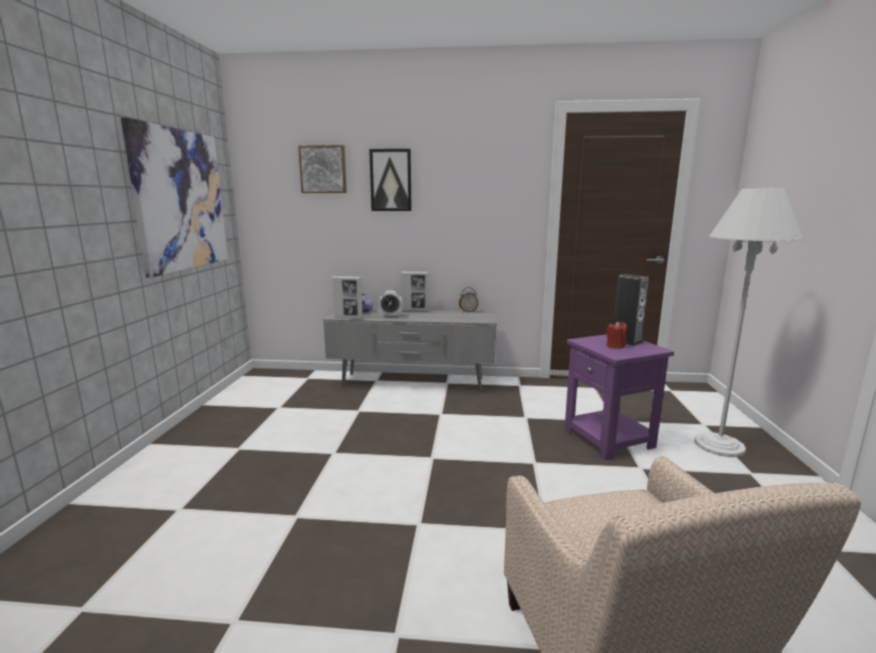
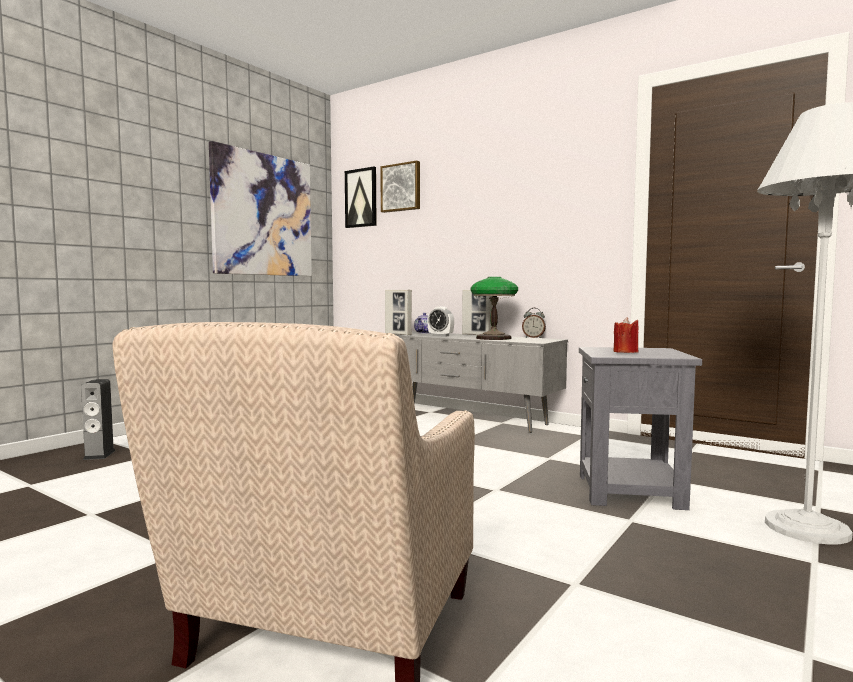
camera: 30 degrees right, 10 degrees down
picture [369,149,412,211] -> picture moved to [345,166,377,228]
purple side table [564,335,674,460] -> grey side table [579,347,702,510]
speaker [614,274,649,346] -> speaker moved to [81,379,116,460]
none -> table lamp [470,277,518,340]

